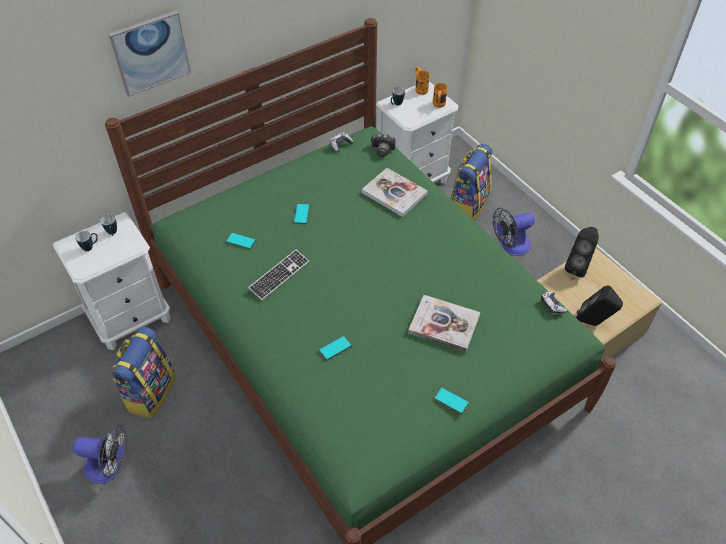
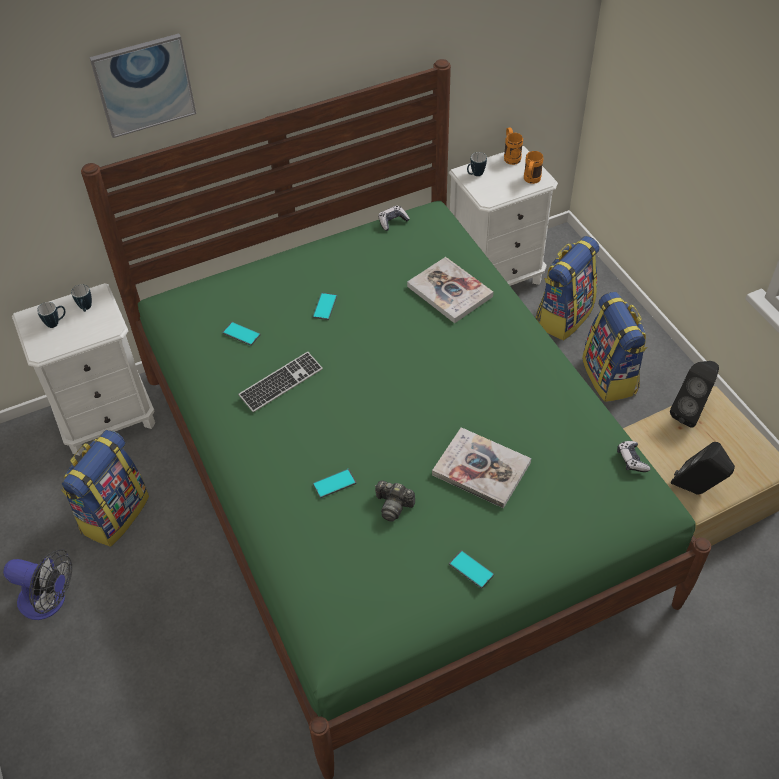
camera: 10 degrees right, 0 degrees up
camera [371,134,396,157] -> camera moved to [375,481,415,522]
fan [493,208,535,256] -> backpack [582,292,647,402]

